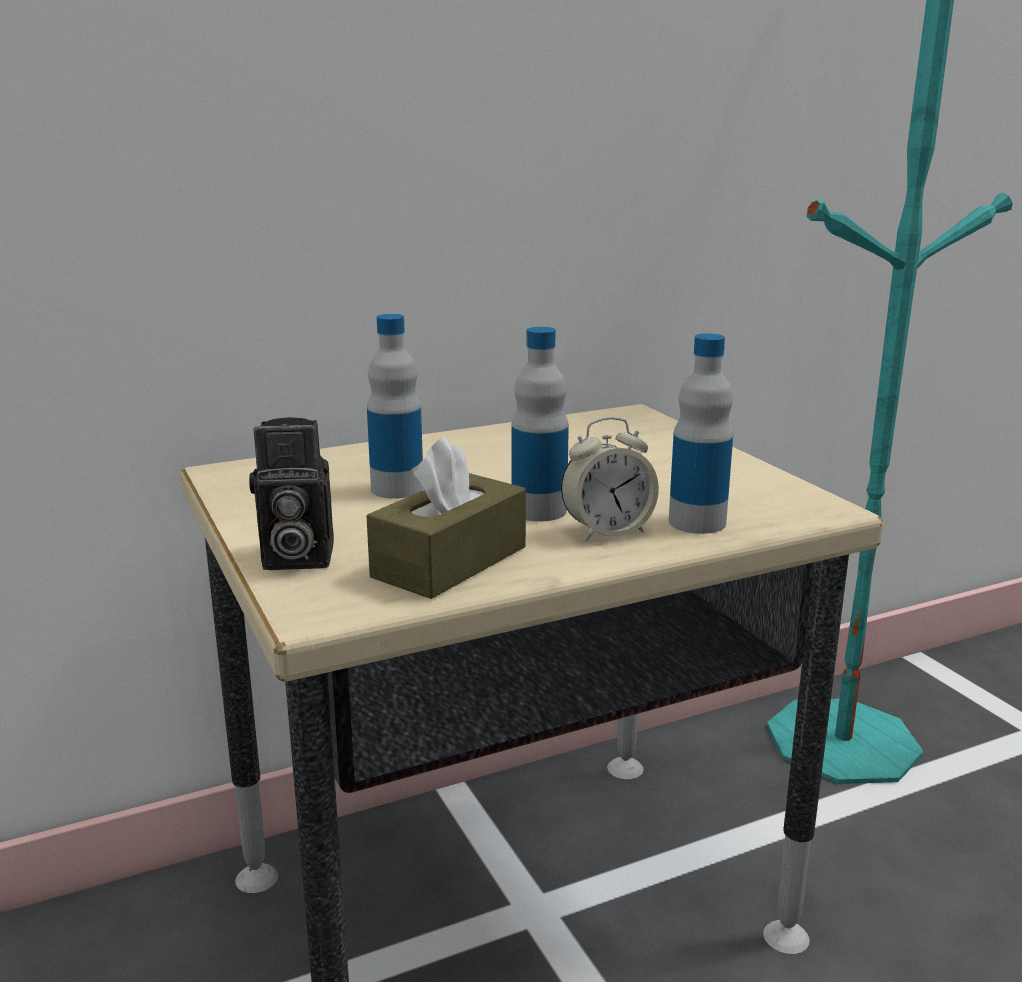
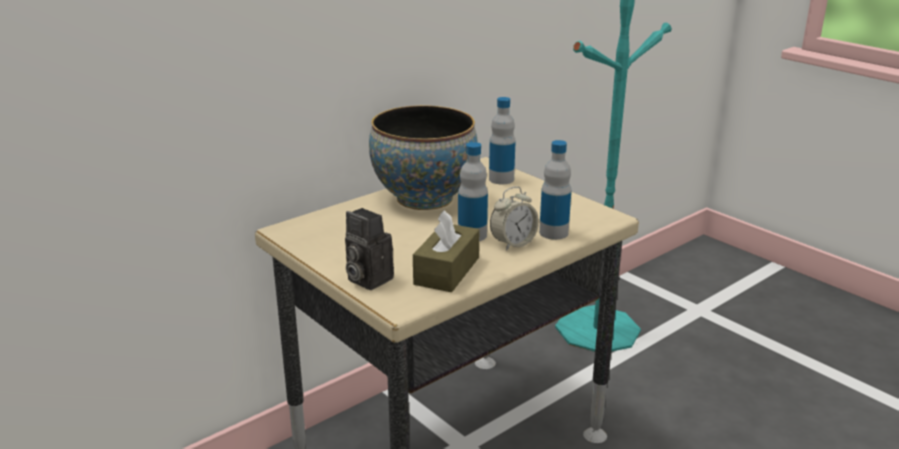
camera: 15 degrees left, 5 degrees up
camera [249,417,334,570] -> camera turned 60 degrees clockwise [345,208,394,290]
bottle [367,314,424,499] -> bottle moved to [489,97,516,184]
none -> bowl [369,105,478,210]

